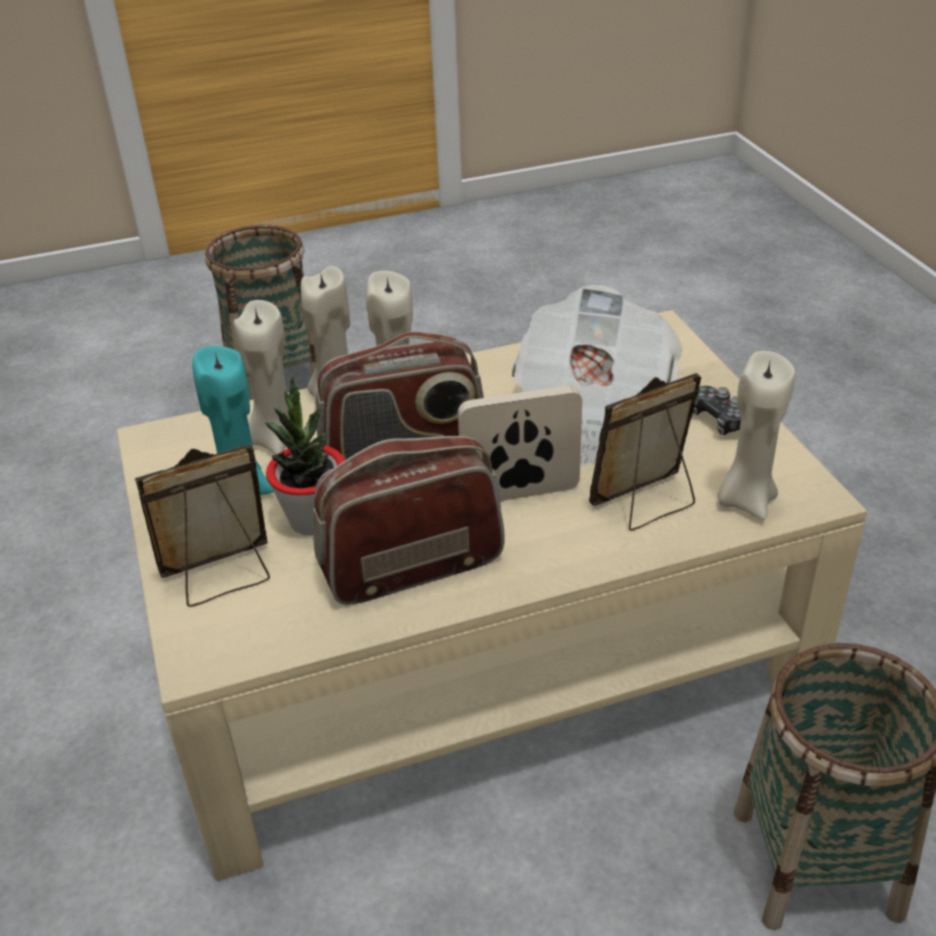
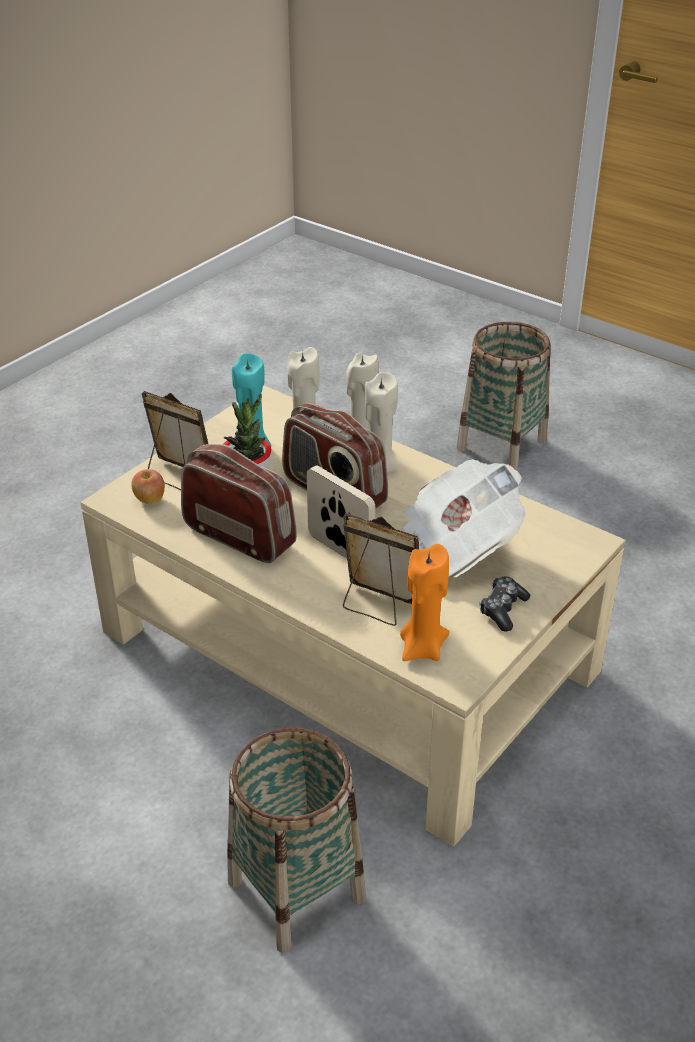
camera: 55 degrees right, 0 degrees up
beige candle [717,351,795,520] -> orange candle [400,544,450,661]
none -> apple [131,469,165,505]

